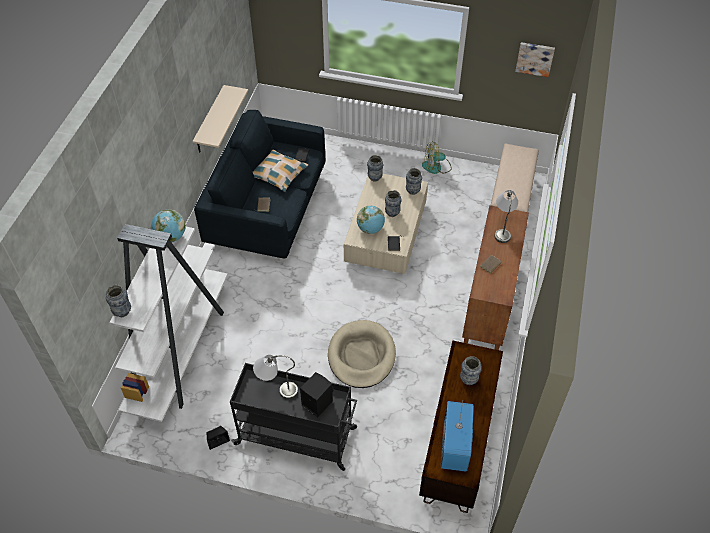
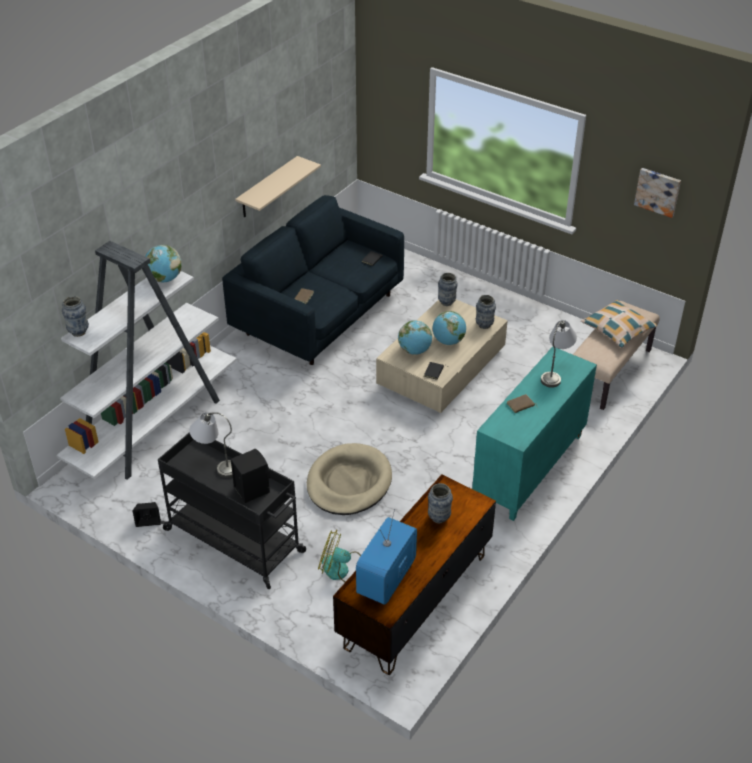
camera: 20 degrees right, 10 degrees down
pillow [253,149,308,192] -> pillow moved to [581,300,657,348]
vase [385,190,402,217] -> globe [433,311,466,345]
fan [422,141,452,174] -> fan moved to [318,530,361,582]
brown cabinet [462,205,529,350] -> turquoise cabinet [472,347,597,521]

